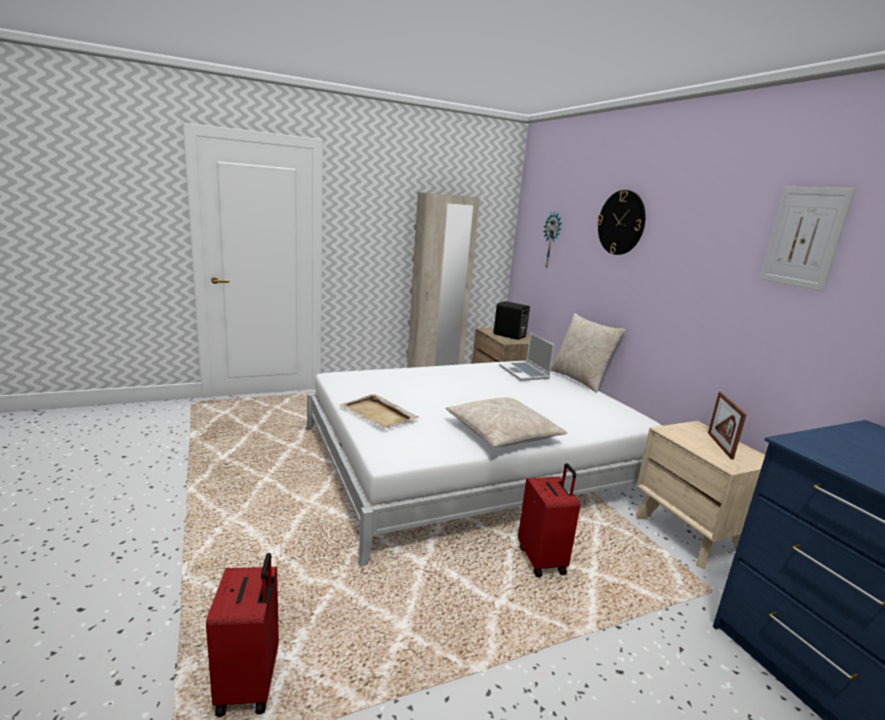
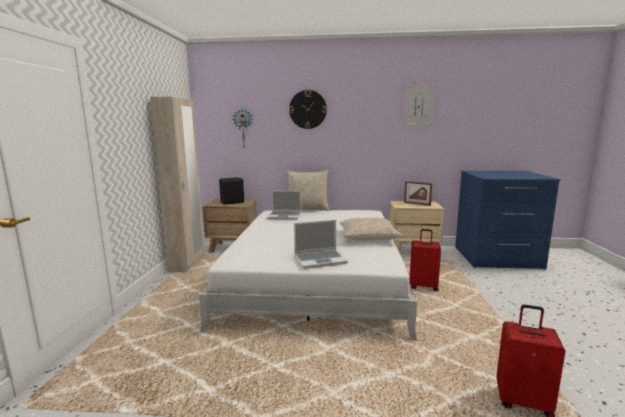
camera: 60 degrees left, 5 degrees down
beige tray [339,394,419,429] -> laptop [294,220,348,269]

